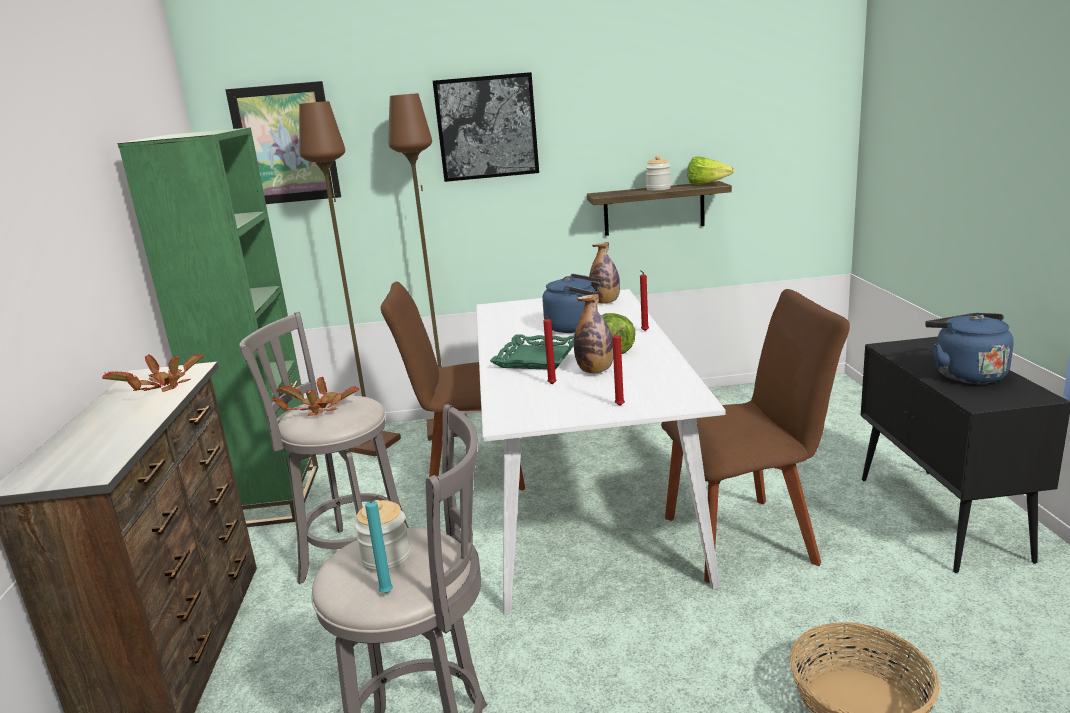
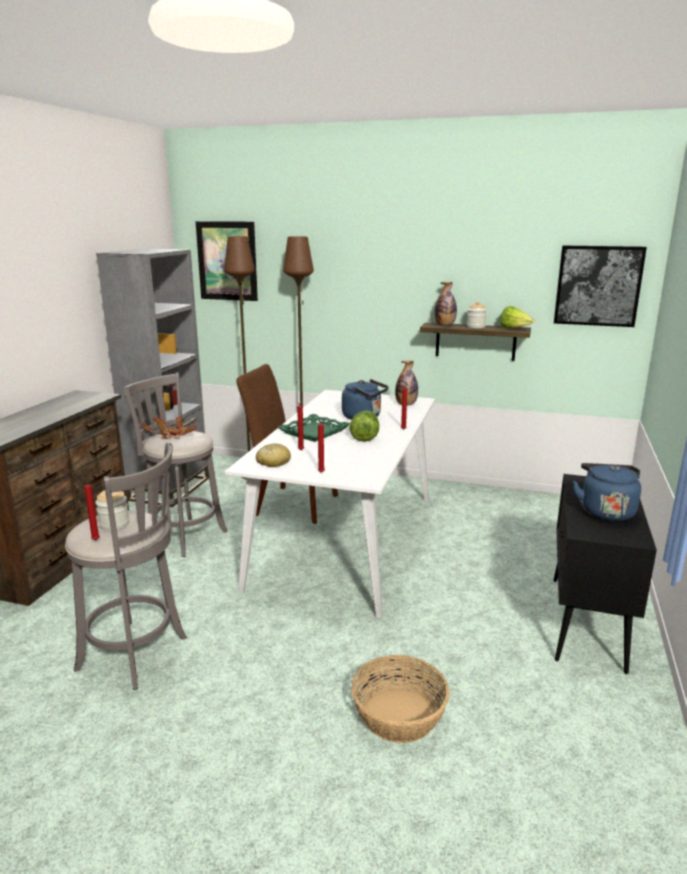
camera: 20 degrees right, 0 degrees up
potted plant [102,354,203,392] -> none
green bookcase [117,127,318,527] -> grey bookcase [96,249,209,507]
turquoise candle [365,495,393,593] -> red candle [84,482,100,540]
picture [433,72,539,182] -> picture moved to [554,245,647,327]
bottle [574,294,613,373] -> bottle moved to [435,282,457,326]
brown chair [661,289,850,583] -> none
none -> bread [256,443,291,467]

